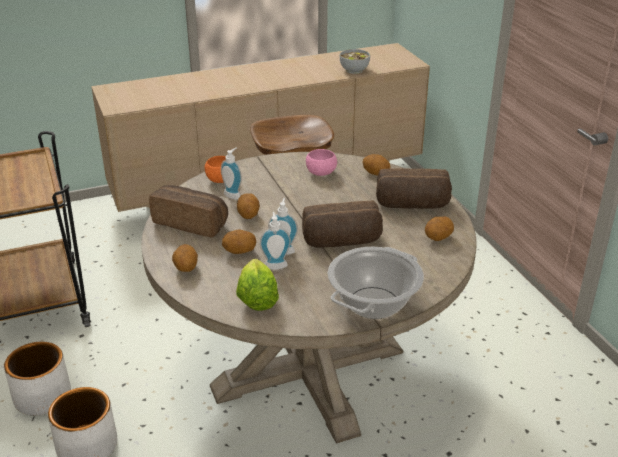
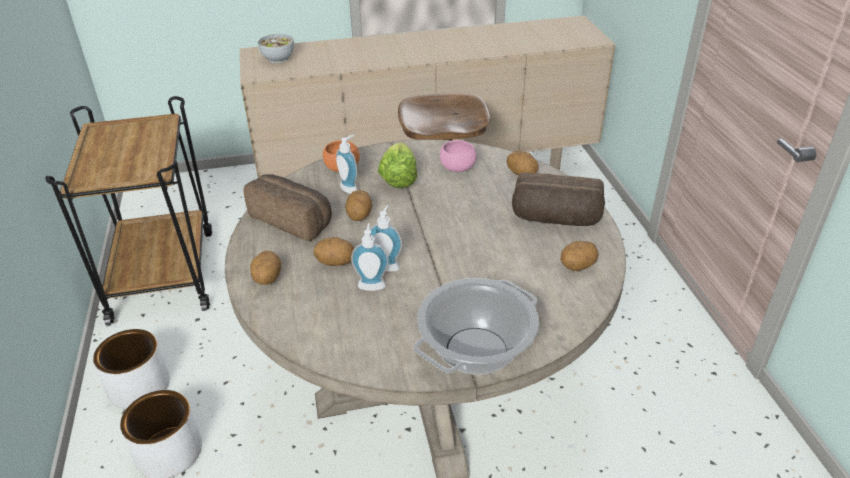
camera: 10 degrees right, 5 degrees up
lettuce [236,259,279,311] -> lettuce moved to [378,142,417,188]
bread [302,200,383,248] -> none
bowl [340,49,370,74] -> bowl moved to [258,34,294,63]

